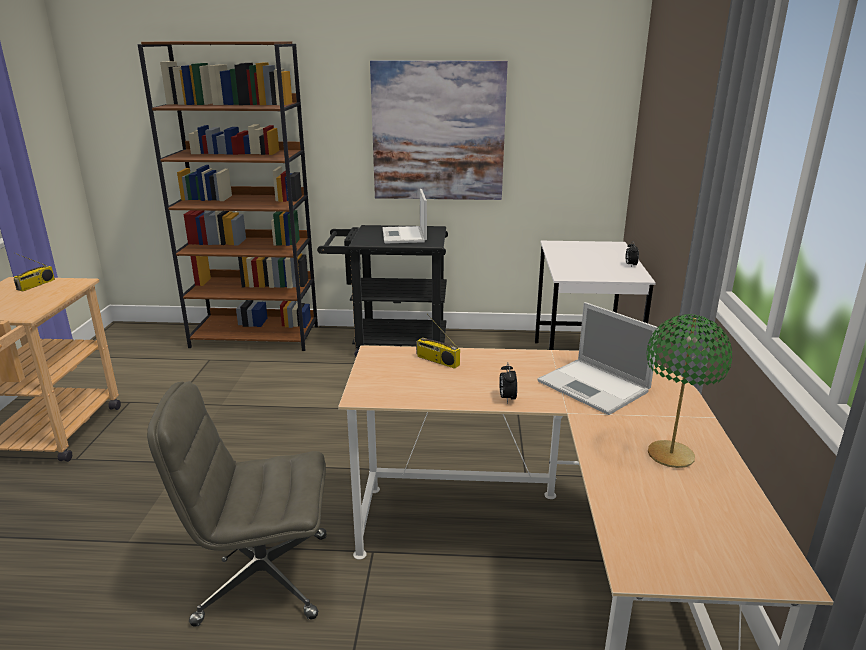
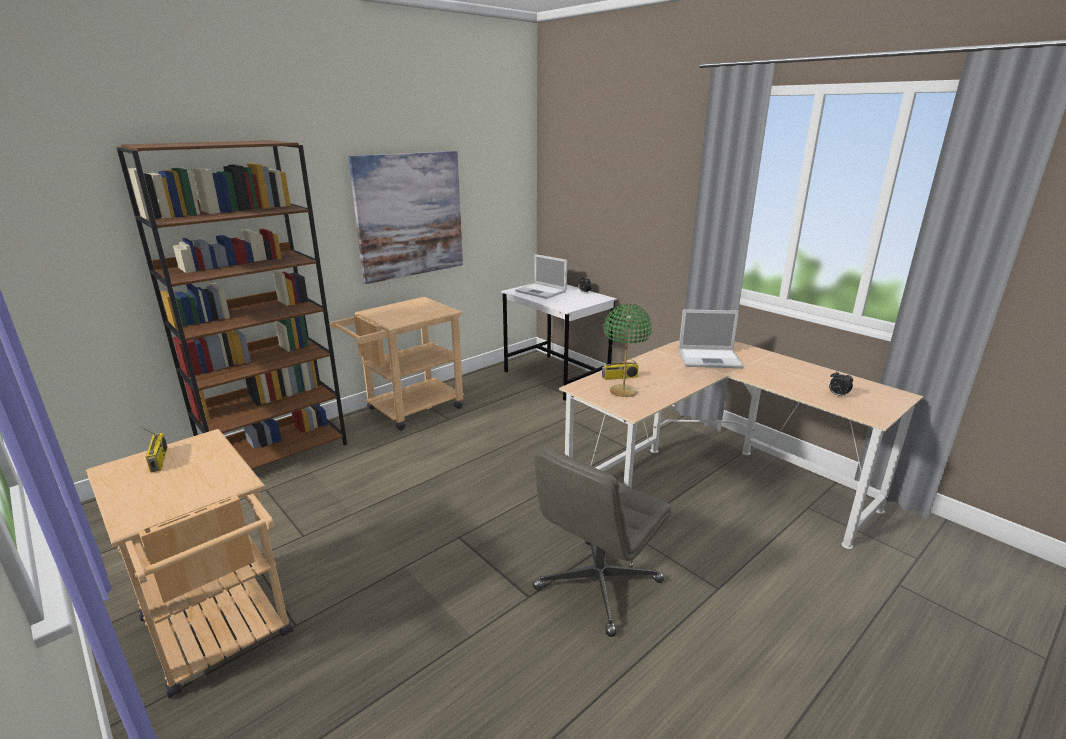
camera: 45 degrees left, 0 degrees up
black cart [317,225,448,356] -> beige cart [330,297,464,431]
laptop [382,189,427,244] -> laptop moved to [515,254,567,299]
alarm clock [499,362,517,404] -> alarm clock moved to [829,370,853,398]
green table lamp [647,314,732,468] -> green table lamp moved to [604,304,652,397]

